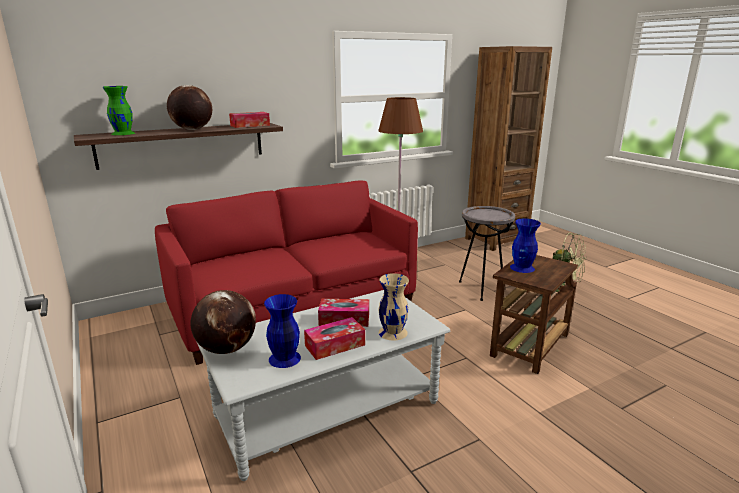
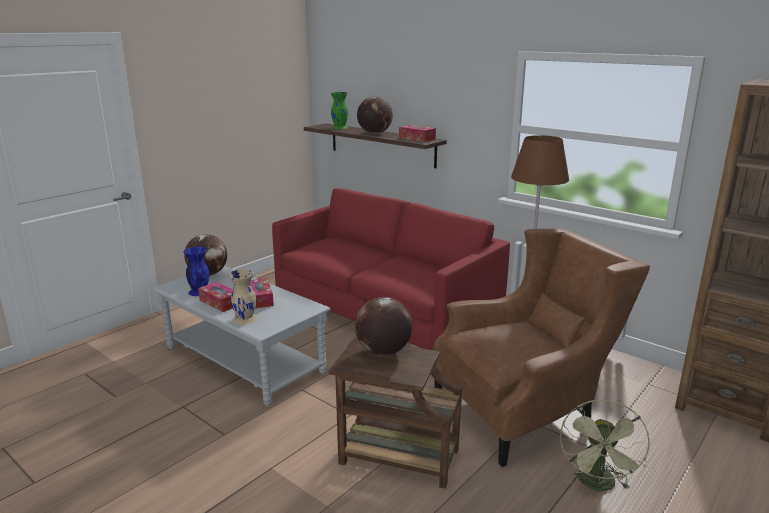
camera: 70 degrees right, 0 degrees up
grey side table [459,206,515,301] -> brown armchair [433,229,650,467]
blue vase [510,218,541,273] -> globe [355,297,413,356]

